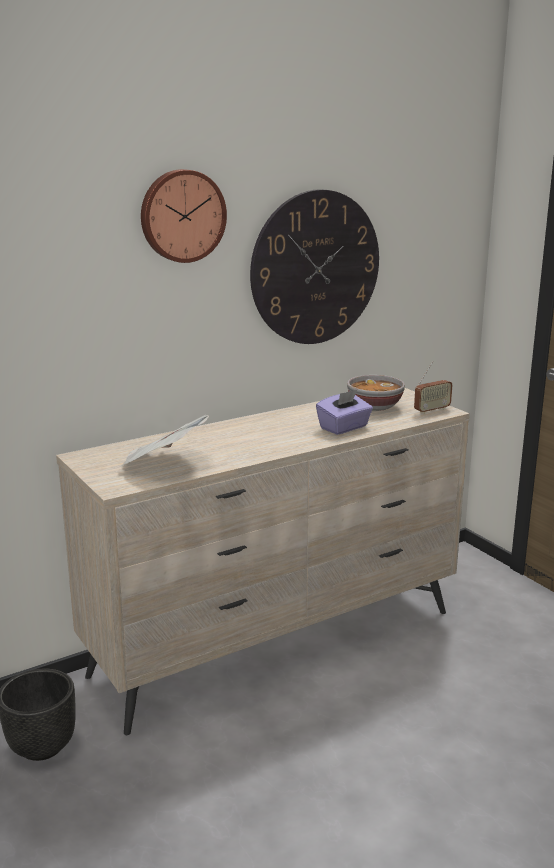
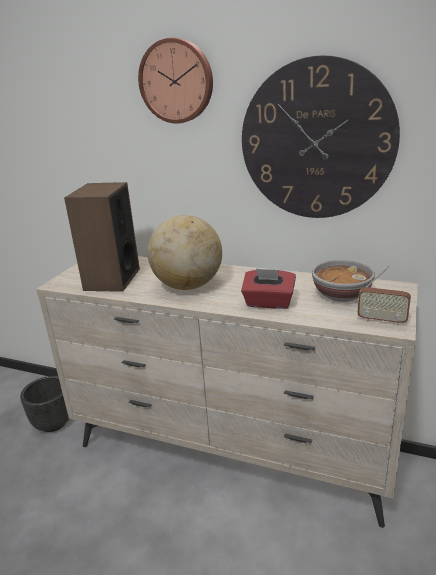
camera: 55 degrees right, 5 degrees up
newspaper [120,415,209,467] -> speaker [64,182,140,292]
purple tissue box [316,389,373,435] -> red tissue box [241,268,296,309]
none -> globe [147,215,222,290]

